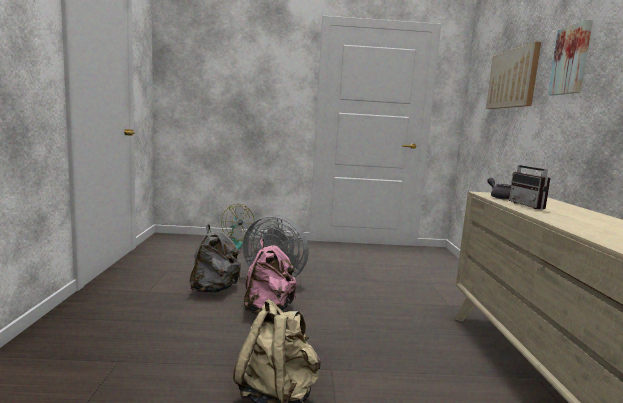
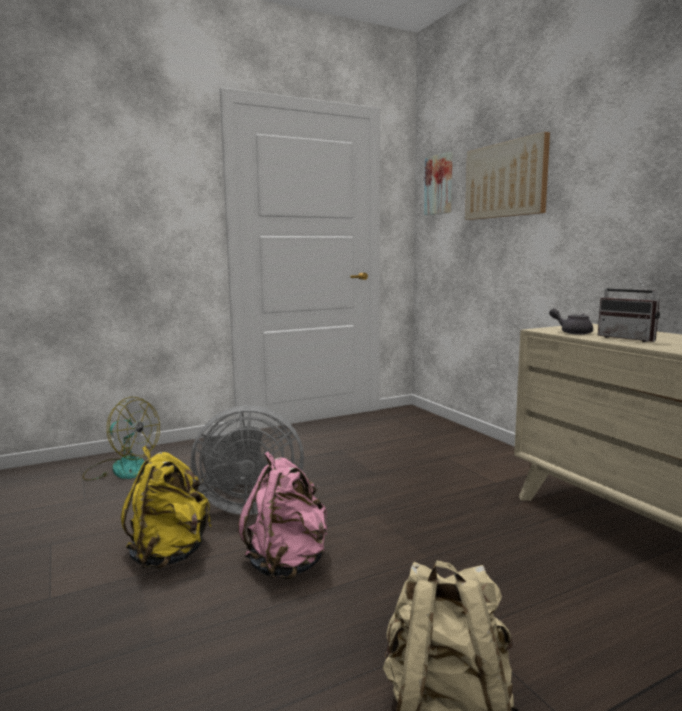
camera: 25 degrees left, 0 degrees up
grey backpack [189,225,241,293] -> yellow backpack [121,446,211,569]
picture [548,20,593,96] -> picture moved to [424,152,453,215]

